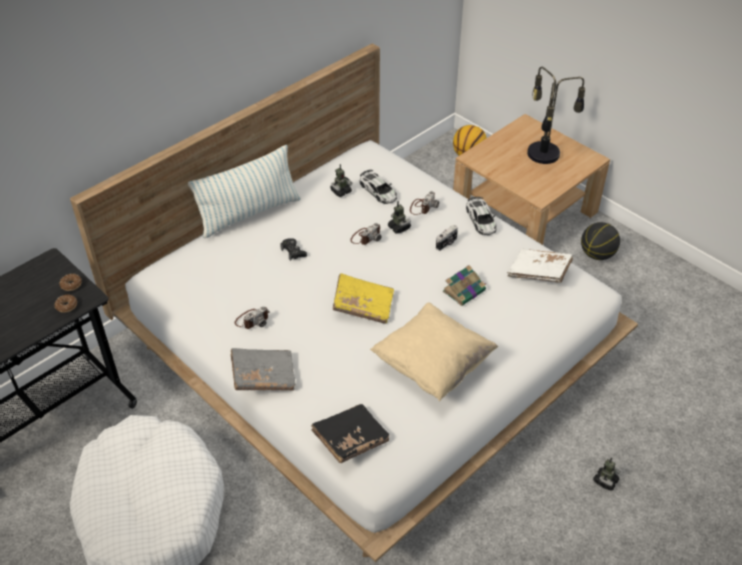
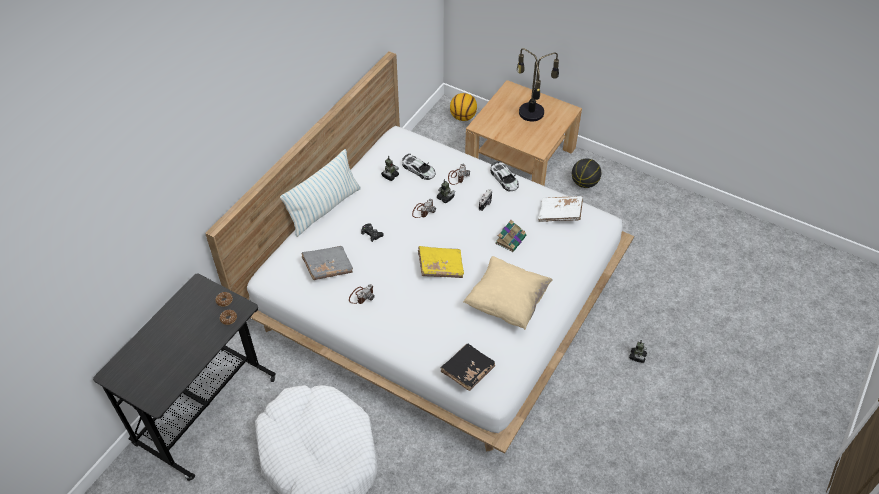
camera: 15 degrees left, 5 degrees up
grey book [231,348,296,391] -> grey book moved to [301,246,353,280]

